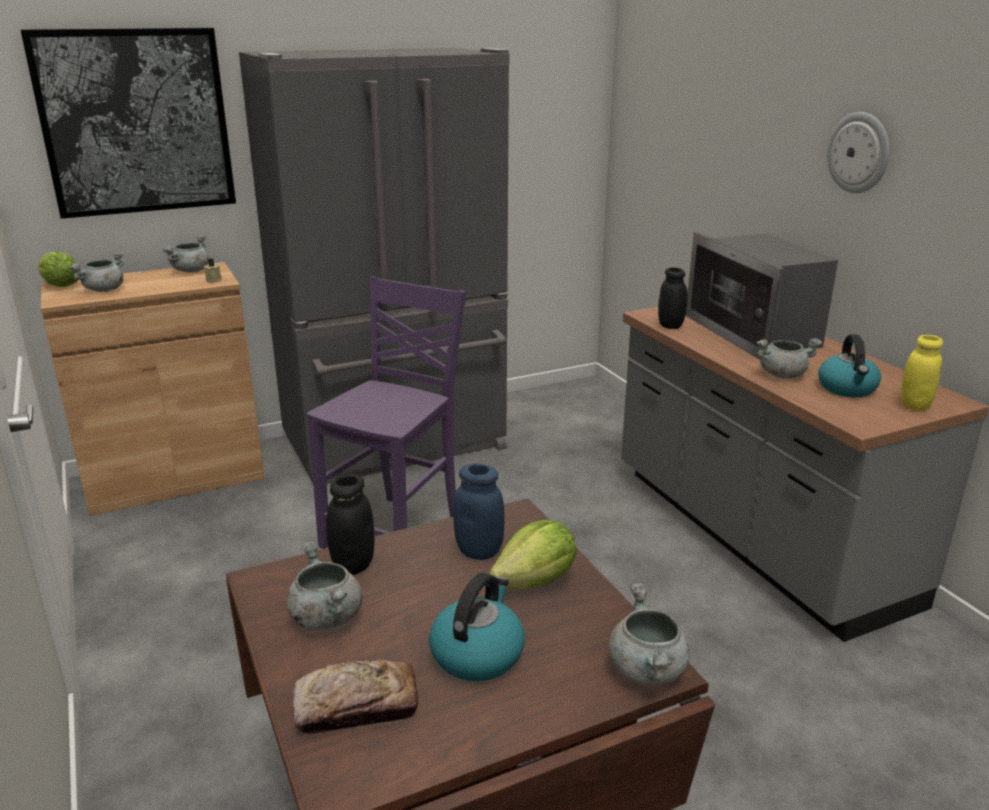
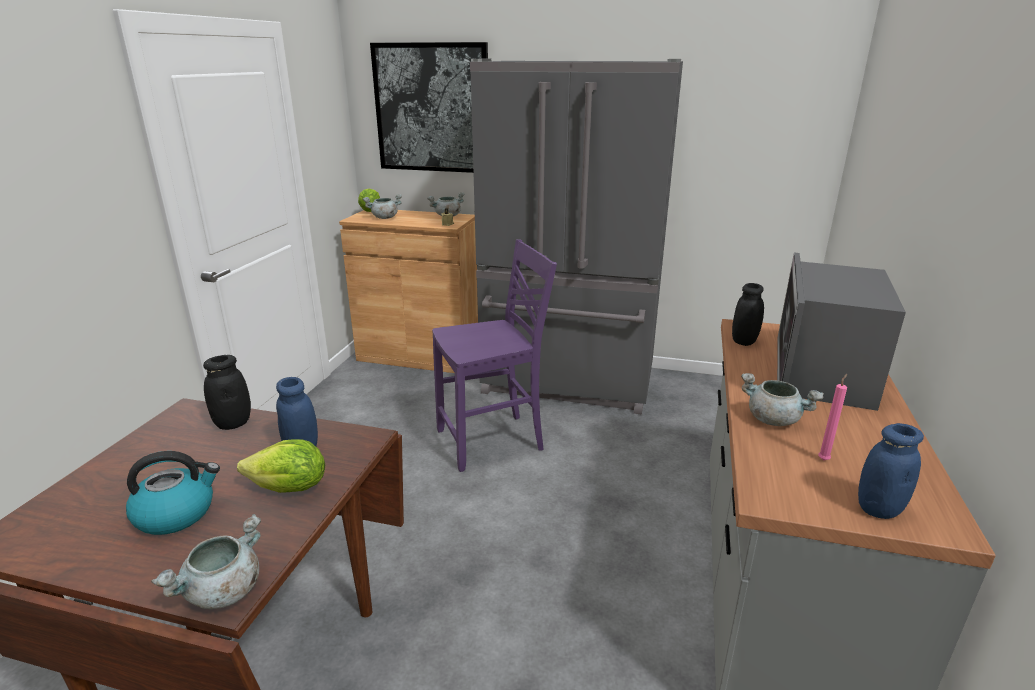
camera: 40 degrees right, 0 degrees up
grey cooking pot [287,542,362,630] -> none
bread [293,660,418,734] -> none
kettle [818,334,881,397] -> pink candle [818,374,847,461]
wall clock [827,112,890,193] -> none
yellow jar [901,335,943,411] -> blue jar [858,423,924,519]

